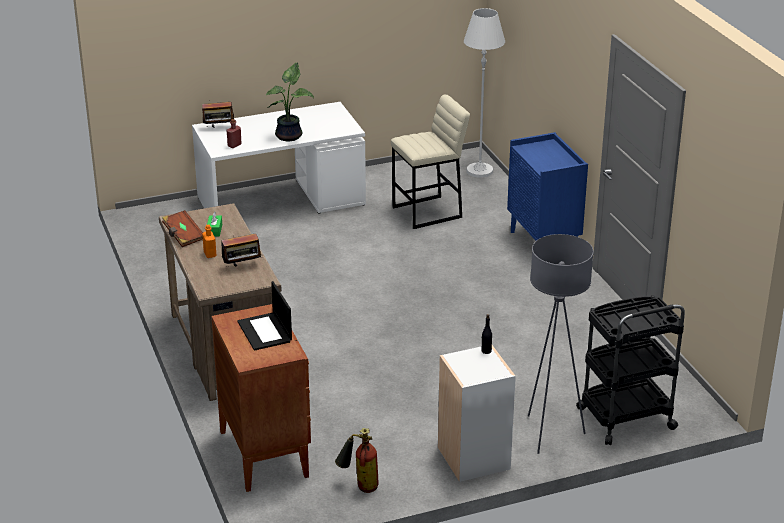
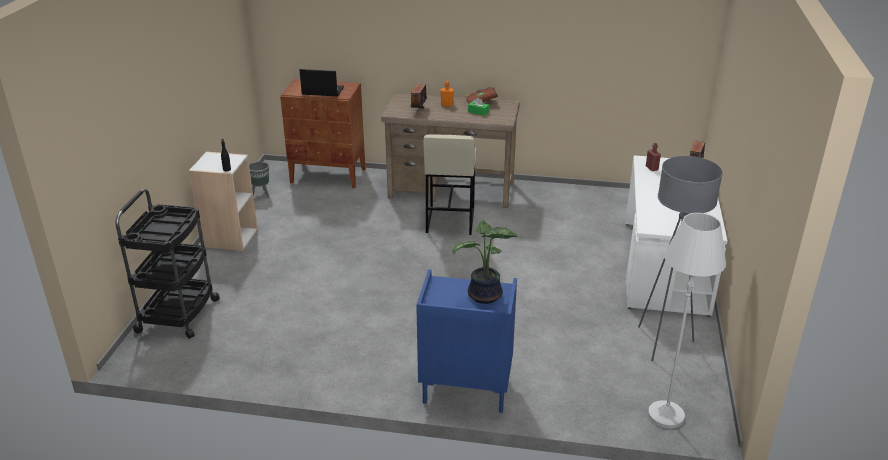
camera: 120 degrees right, 0 degrees up
potted plant [266,63,314,141] -> potted plant moved to [452,221,519,304]
fire extinguisher [335,428,379,493] -> grey planter [249,162,269,198]
beige stool [391,95,470,229] -> beige stool moved to [423,135,476,235]
grey floor lamp [528,234,594,454] -> grey floor lamp moved to [638,156,723,361]

